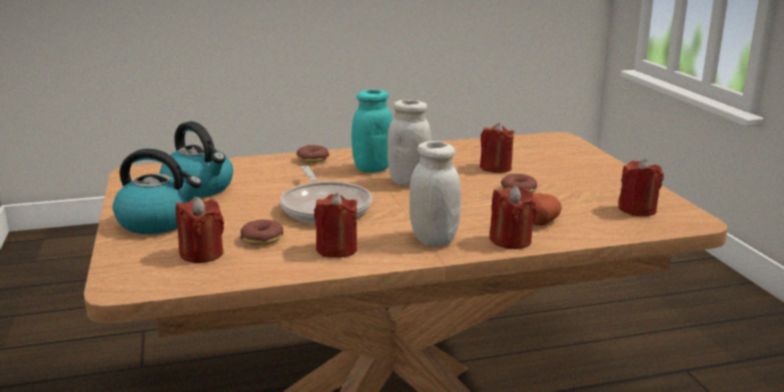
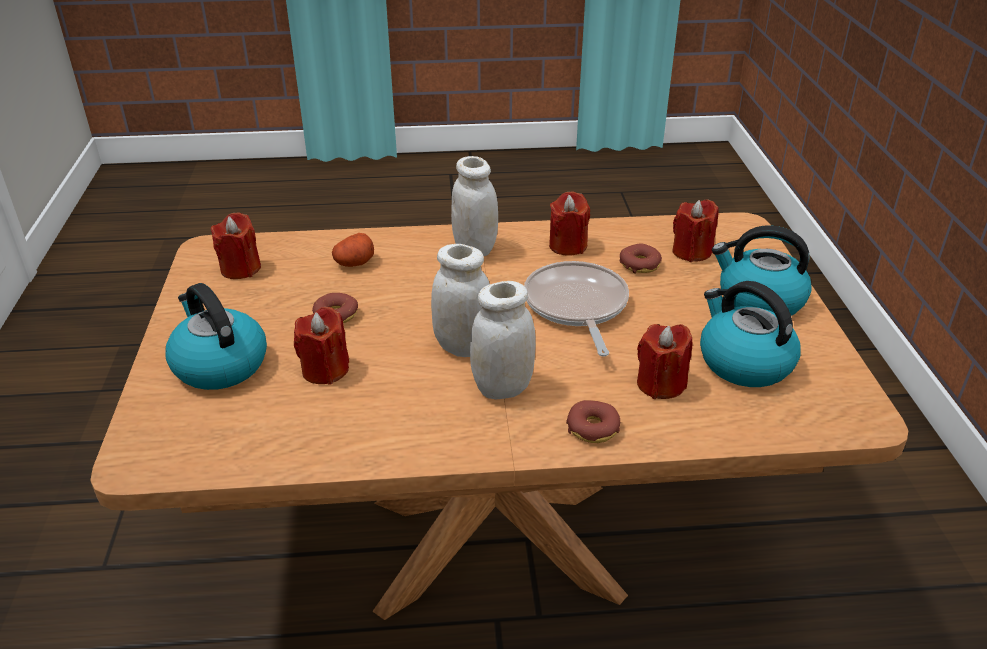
camera: 170 degrees left, 15 degrees up
turquoise jar [351,90,393,173] -> white jar [470,281,536,400]
red candle [489,186,537,249] -> red candle moved to [637,324,692,399]
none -> kettle [166,283,267,390]

